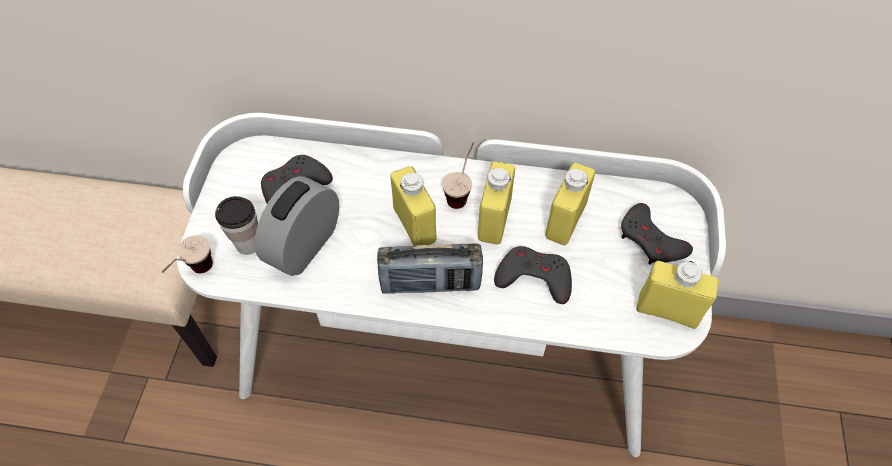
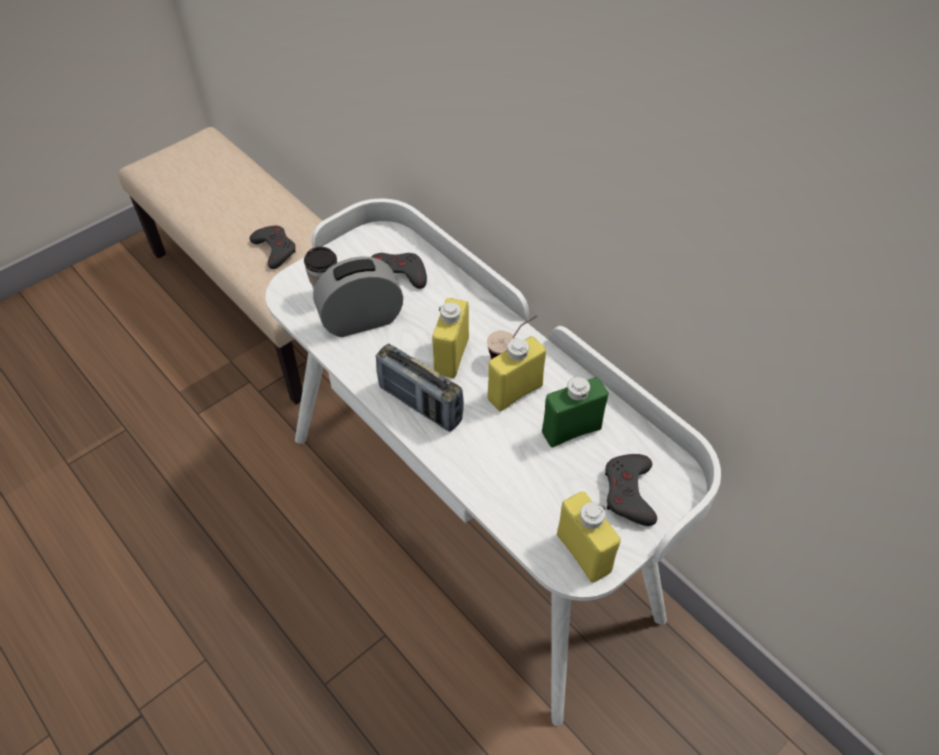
camera: 40 degrees right, 5 degrees down
cup [162,235,213,273] -> none
grey game controller [494,246,572,304] -> grey game controller moved to [250,225,296,269]
yellow bottle [545,163,595,246] -> green bottle [542,377,608,448]

